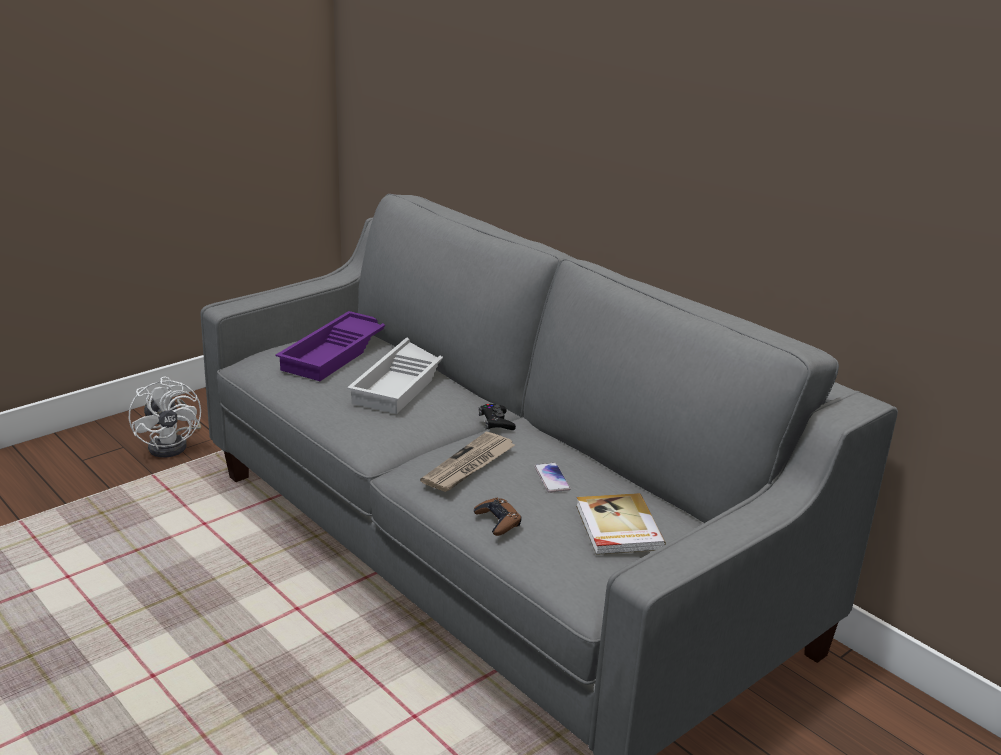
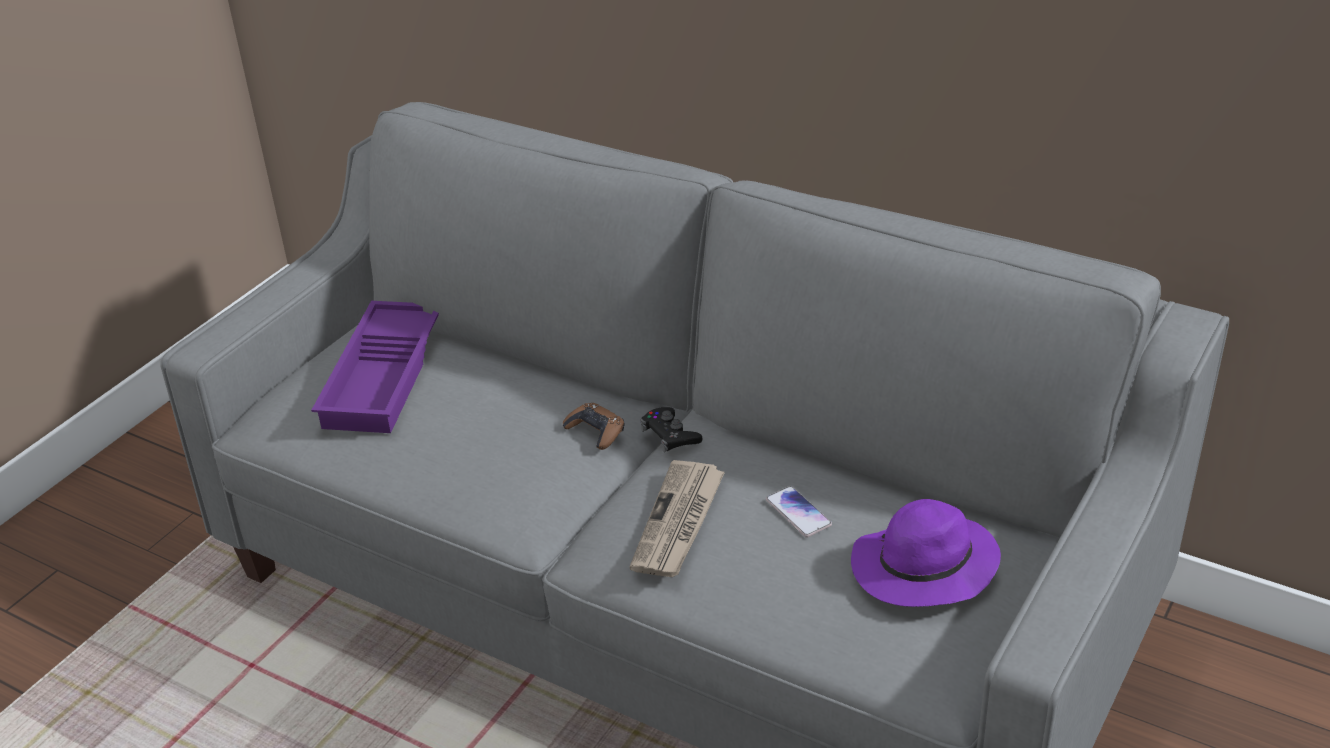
camera: 15 degrees left, 10 degrees up
white fan [129,376,201,458] -> none
white tray [347,337,443,414] -> none
brown game controller [474,498,521,536] -> brown game controller moved to [563,403,624,450]
book [576,493,666,555] -> purple hat [851,499,1001,607]

